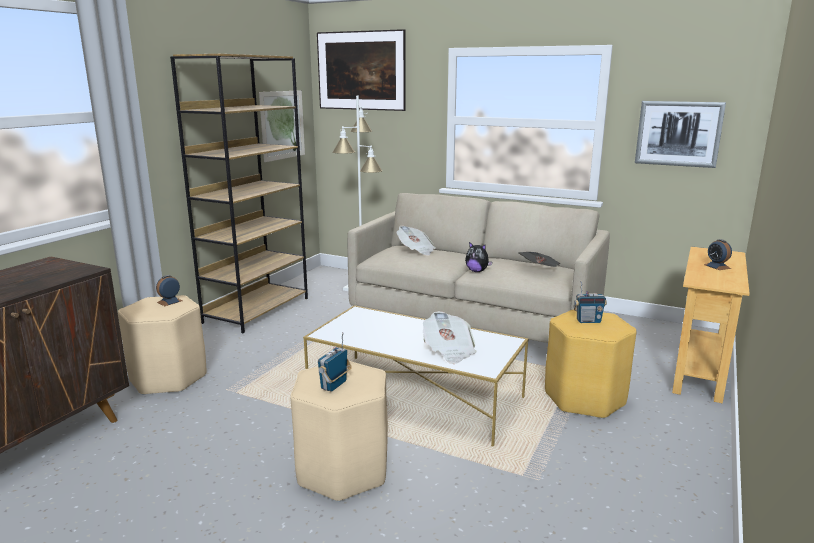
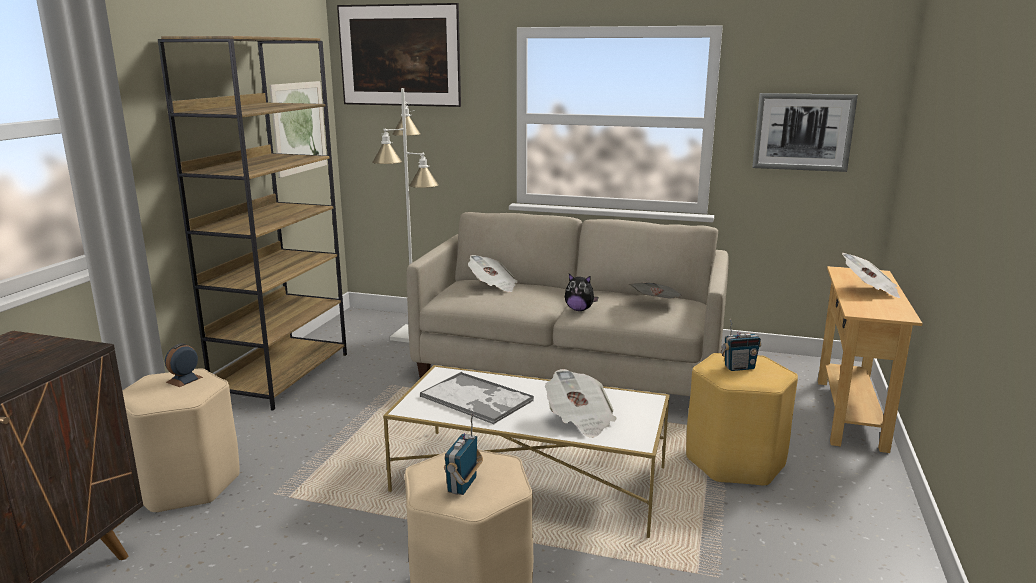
camera: 10 degrees left, 0 degrees up
alarm clock [704,239,732,270] -> newspaper [842,253,900,298]
none -> tray [420,372,534,424]

